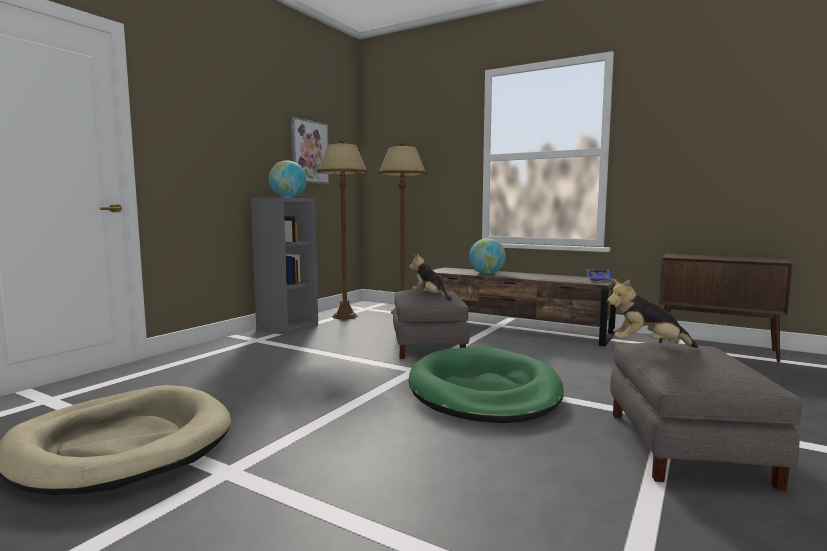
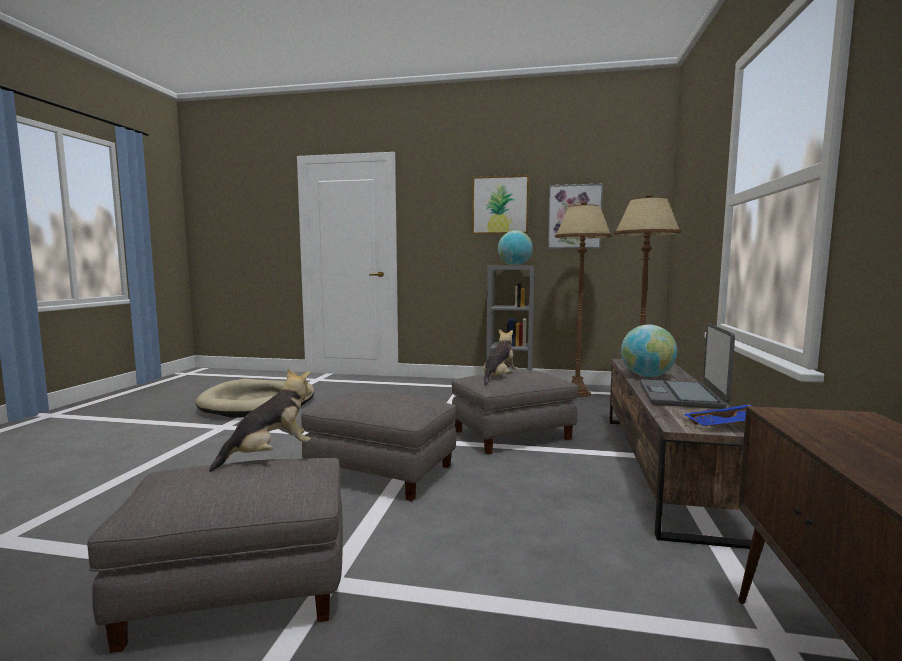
camera: 70 degrees right, 0 degrees up
green dog bed [408,347,564,423] -> grey ottoman [301,392,456,501]
plush toy [607,279,698,348] -> plush toy turned 60 degrees clockwise [209,368,312,472]
none -> picture [472,175,530,234]
none -> laptop [640,323,735,409]

